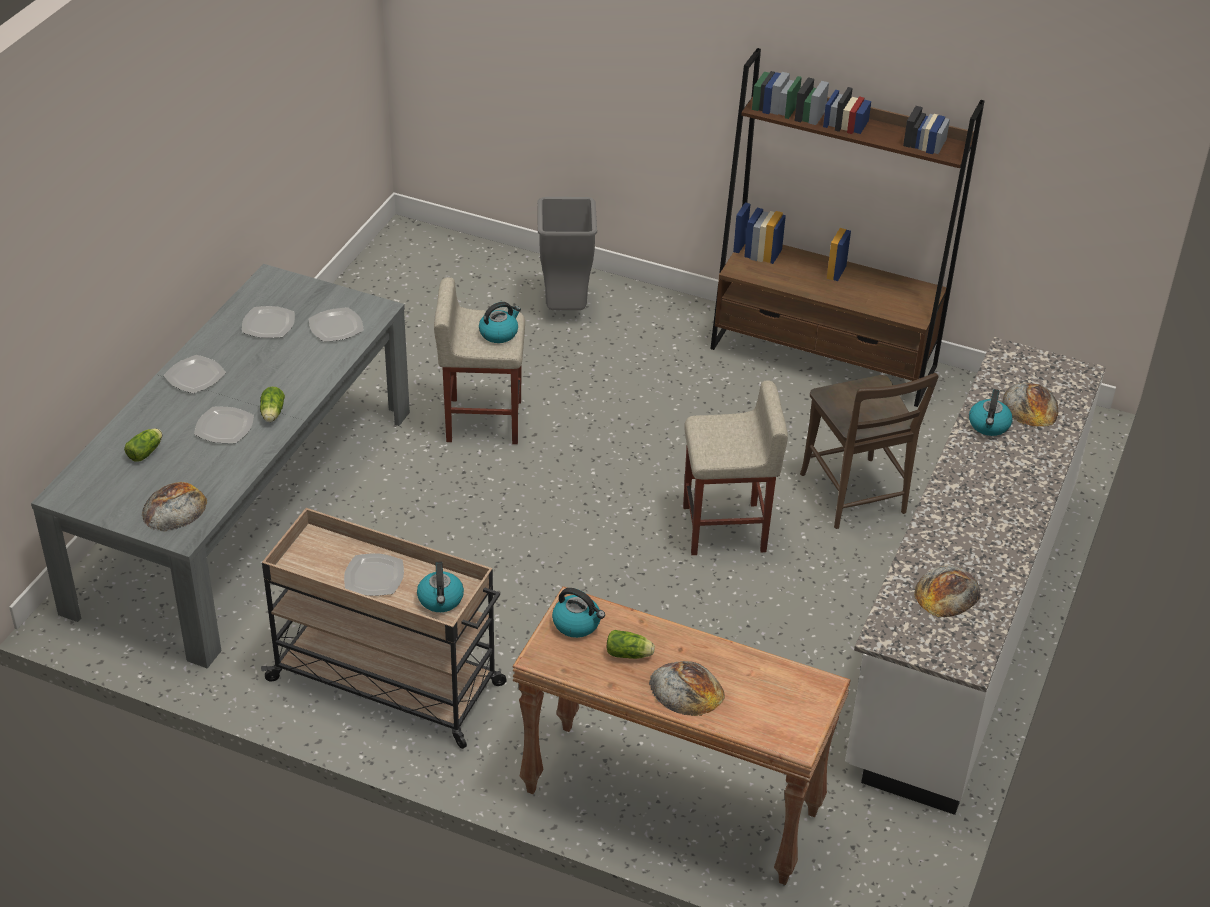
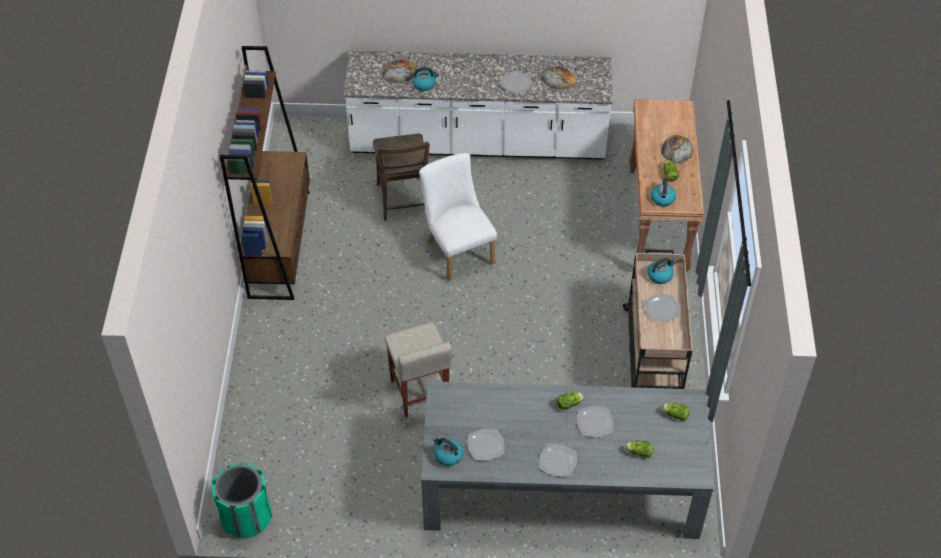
camera: 110 degrees left, 10 degrees up
bread [142,482,207,532] -> lettuce [662,403,689,421]
plate [309,307,364,342] -> plate moved to [499,70,533,94]
kettle [479,302,521,343] -> kettle moved to [433,437,463,466]
grey trash can [537,197,597,310] -> none
beige stool [683,381,788,555] -> white chair [419,153,497,281]
brown chair [800,373,939,529] -> brown chair turned 120 degrees clockwise [373,133,430,221]
none -> green trash can [211,463,272,538]

